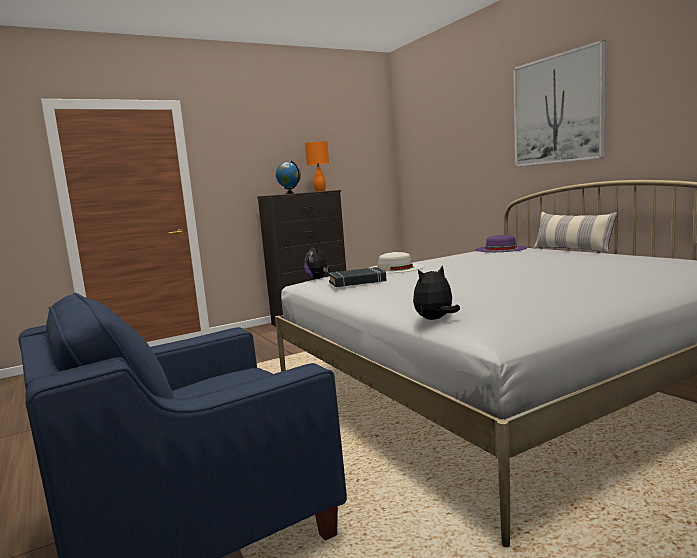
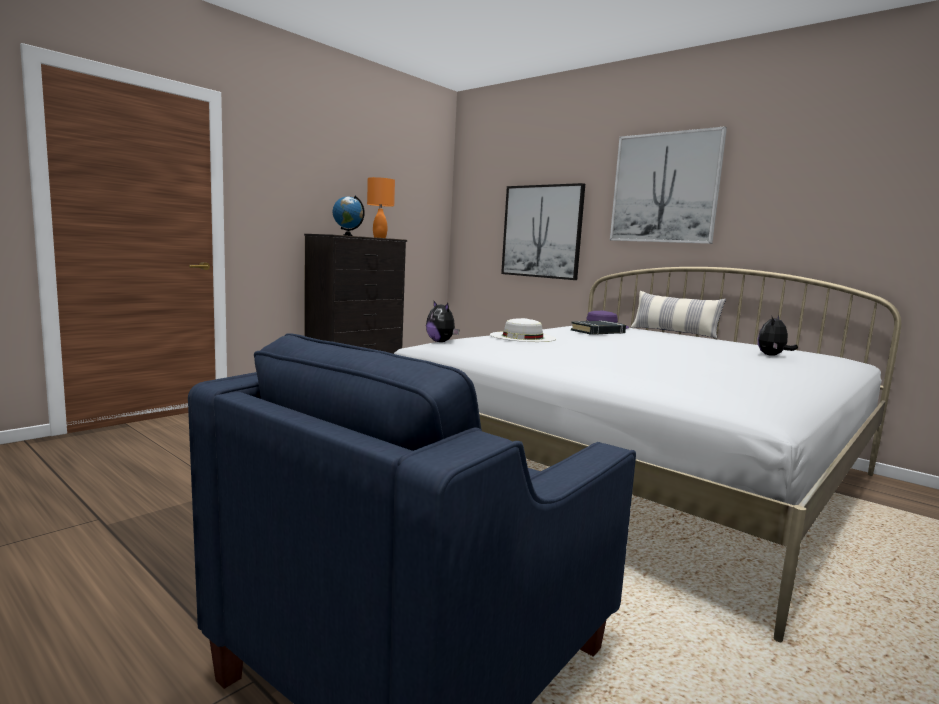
camera: 20 degrees left, 0 degrees up
black book [328,267,387,287] -> black book moved to [571,321,626,335]
plush toy [413,265,460,320] -> plush toy moved to [758,315,798,356]
none -> picture [501,183,585,280]

